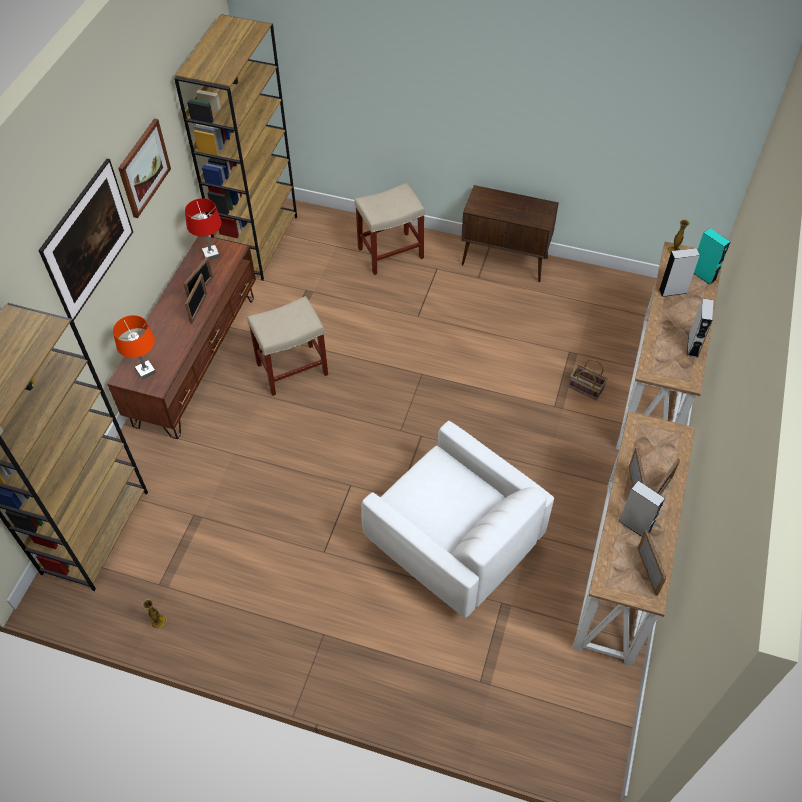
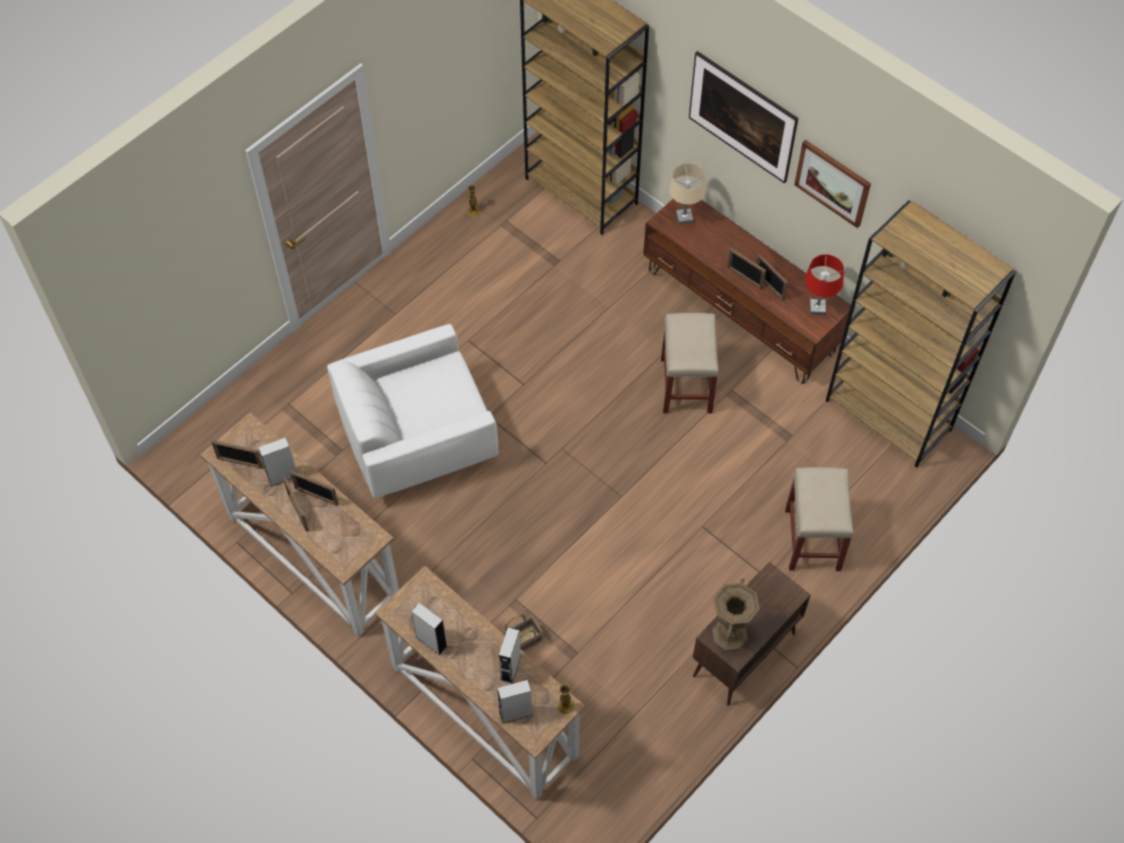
camera: 115 degrees right, 5 degrees up
orange table lamp [113,315,156,380] -> beige table lamp [669,163,706,225]
turquoise speaker [694,228,731,285] -> grey speaker [497,680,533,724]
none -> brown vase [712,579,760,651]

